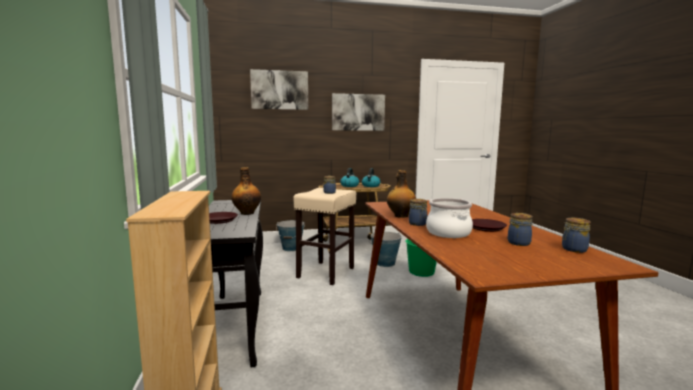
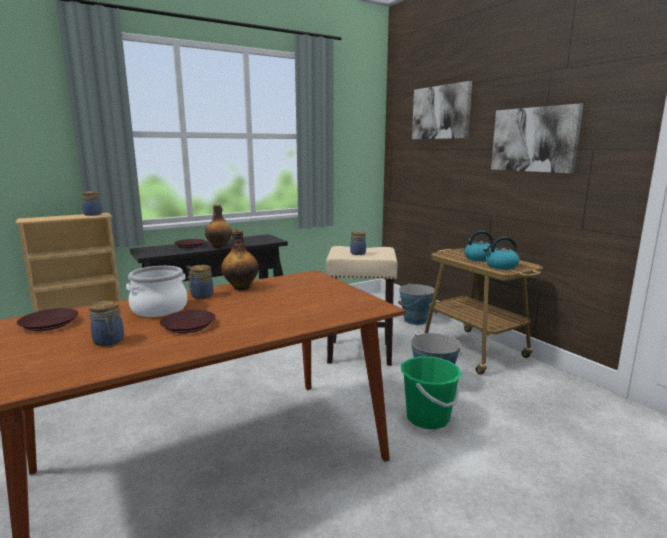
camera: 70 degrees right, 5 degrees up
jar [562,218,591,253] -> jar moved to [81,191,102,216]
none -> brown plate [17,308,78,331]

